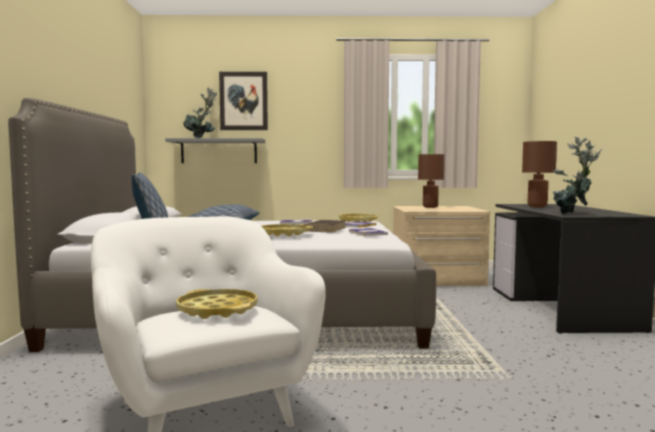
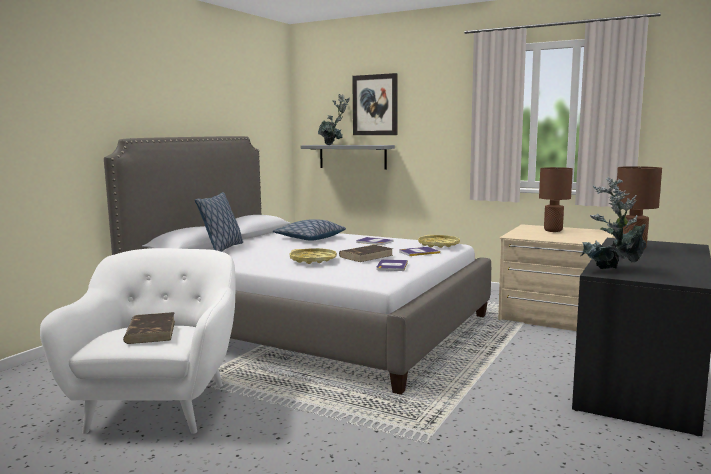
camera: 30 degrees right, 5 degrees up
yellow tray [176,289,258,319] -> brown book [123,312,175,344]

